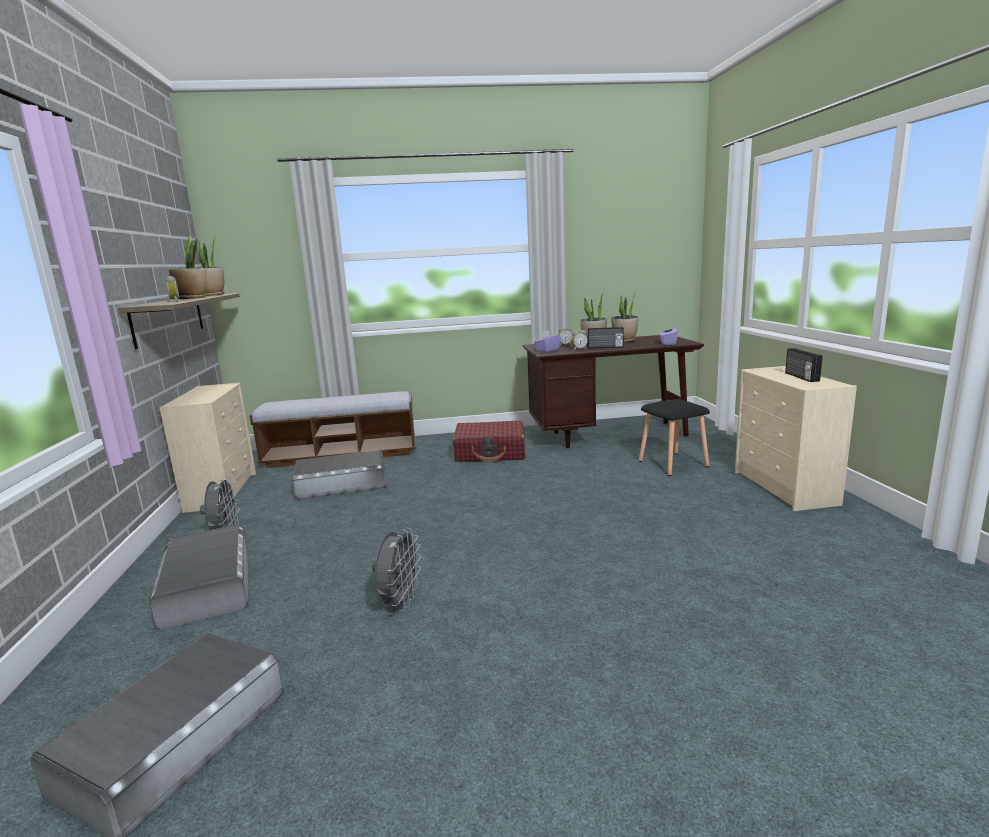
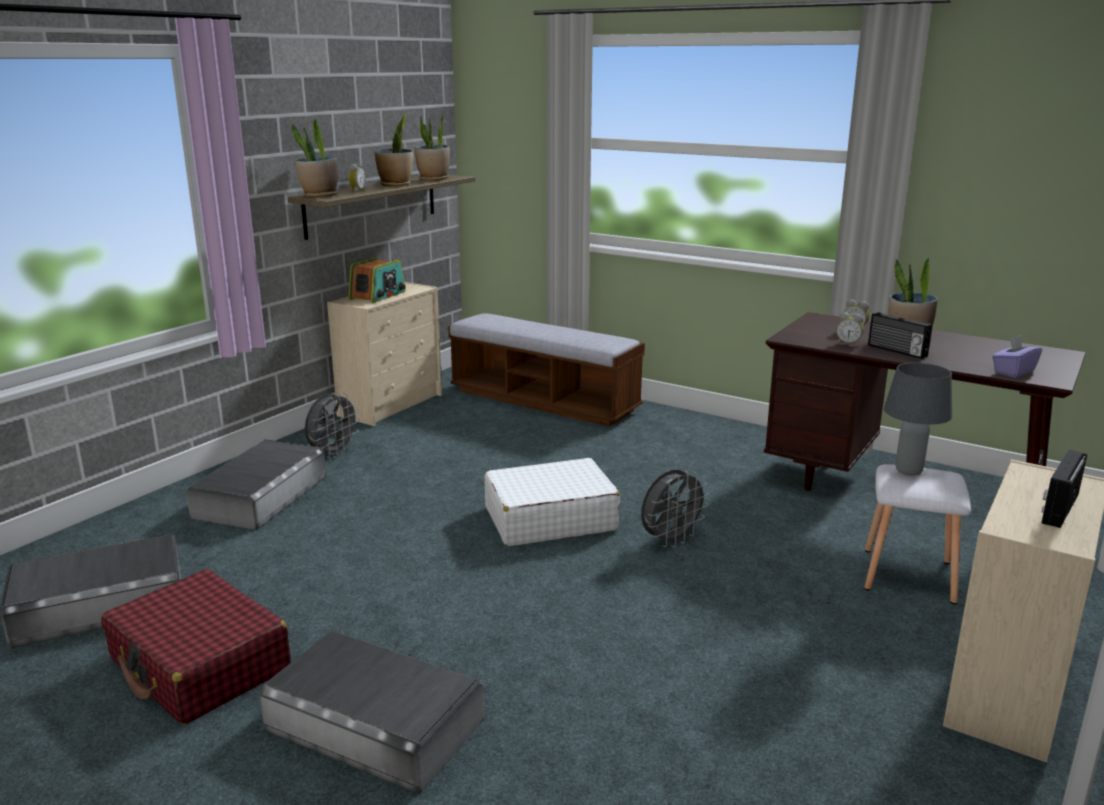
camera: 40 degrees right, 5 degrees up
grey storage box [292,450,387,500] -> grey storage box moved to [259,631,484,793]
grey fan [373,528,422,611] -> grey fan moved to [641,470,709,547]
red suitcase [453,421,525,462] -> red suitcase moved to [101,569,291,725]
purple tissue box [534,330,561,352] -> none
potted plant [611,291,638,342] -> potted plant moved to [291,119,338,197]
black stool [639,399,710,476] -> white stool [865,464,971,604]
none -> radio [348,257,406,303]
none -> white suitcase [484,458,620,546]
none -> grey table lamp [884,362,952,476]

